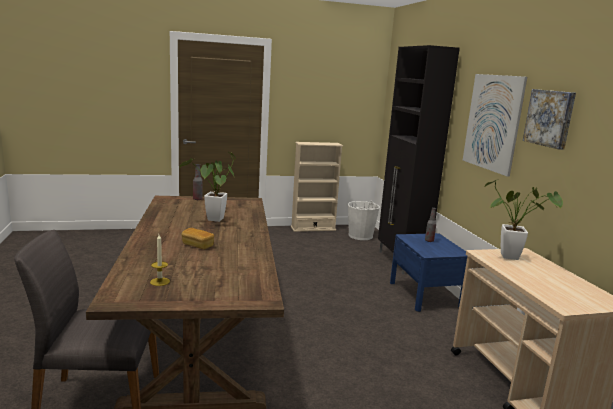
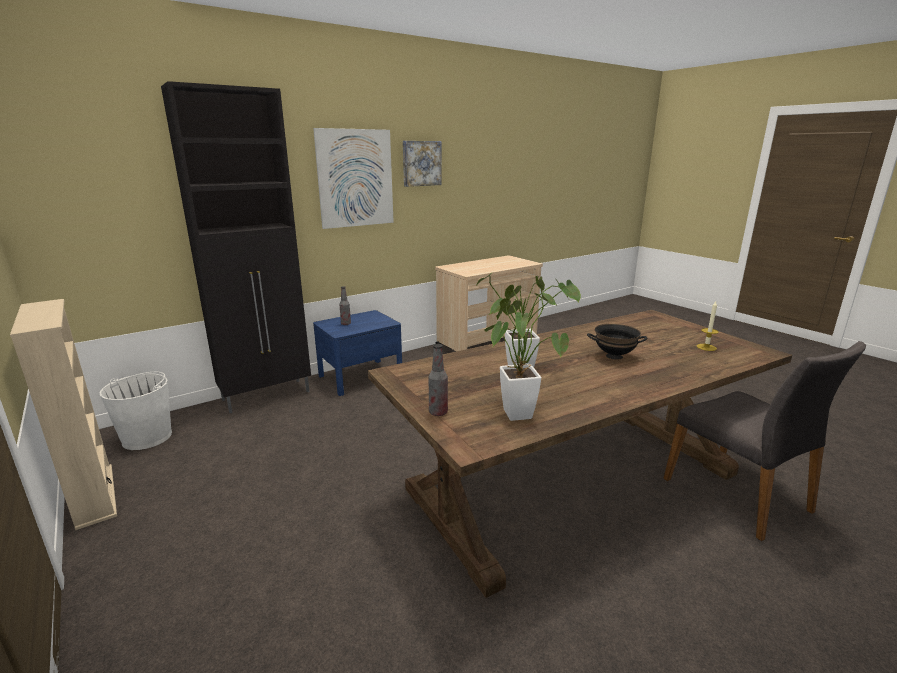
camera: 110 degrees left, 5 degrees up
bread [181,228,214,249] -> black bowl [587,324,647,360]
potted plant [484,179,563,260] -> potted plant moved to [484,289,569,421]

